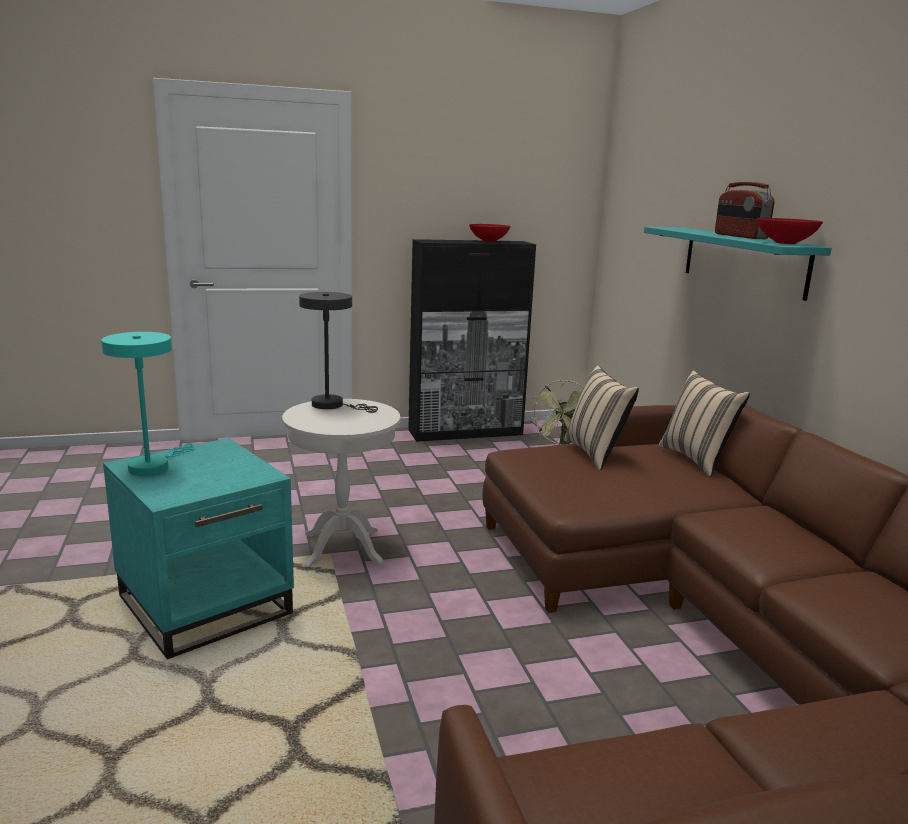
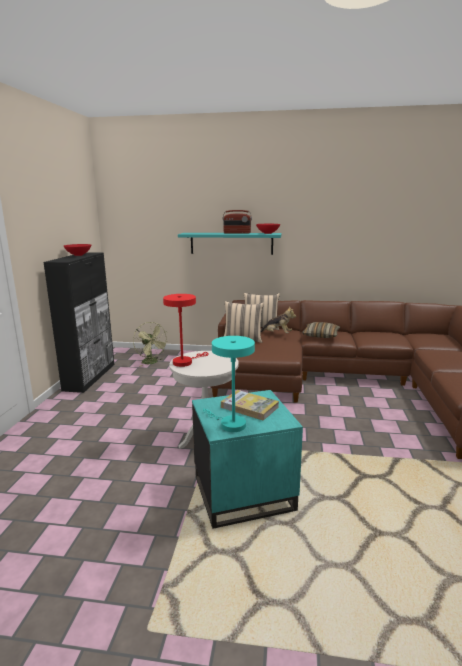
camera: 65 degrees left, 0 degrees up
grey table lamp [299,292,378,413] -> red table lamp [163,294,209,367]
none -> book [221,390,279,421]
none -> plush toy [261,306,296,333]
none -> pillow [302,322,340,338]

